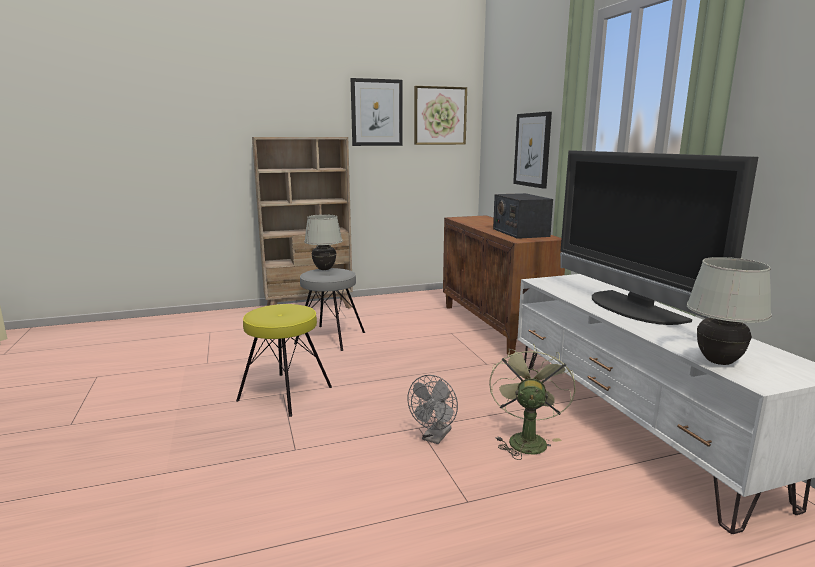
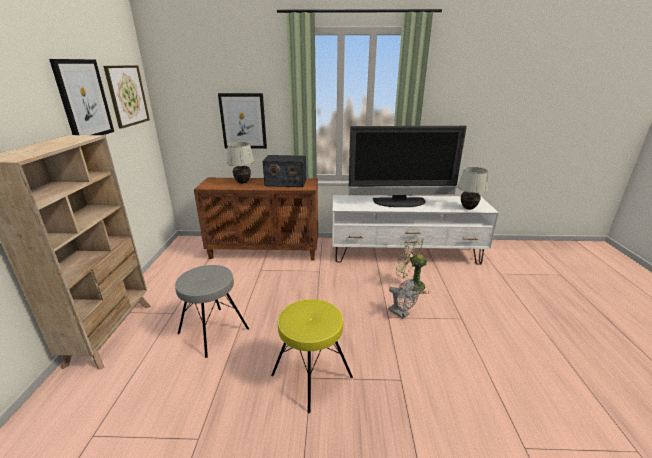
camera: 70 degrees left, 10 degrees up
white table lamp [304,214,342,270] -> white table lamp moved to [226,142,255,184]

